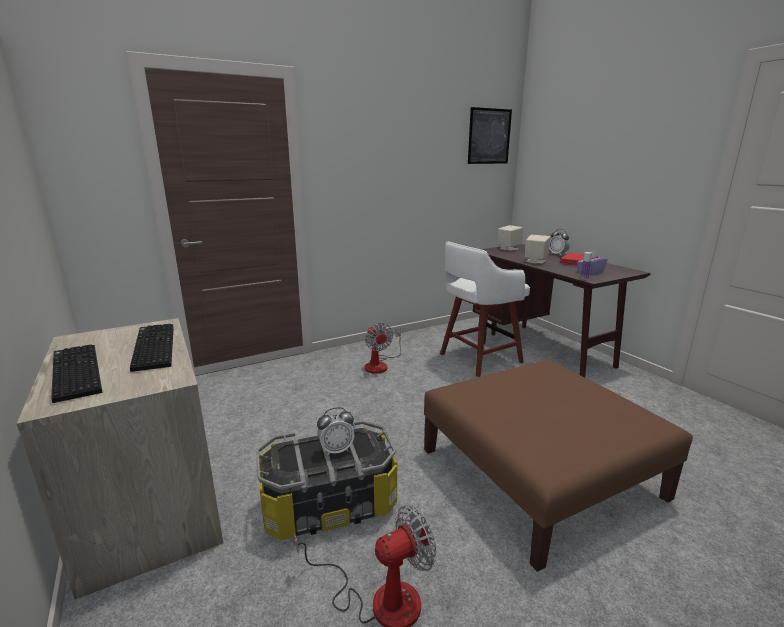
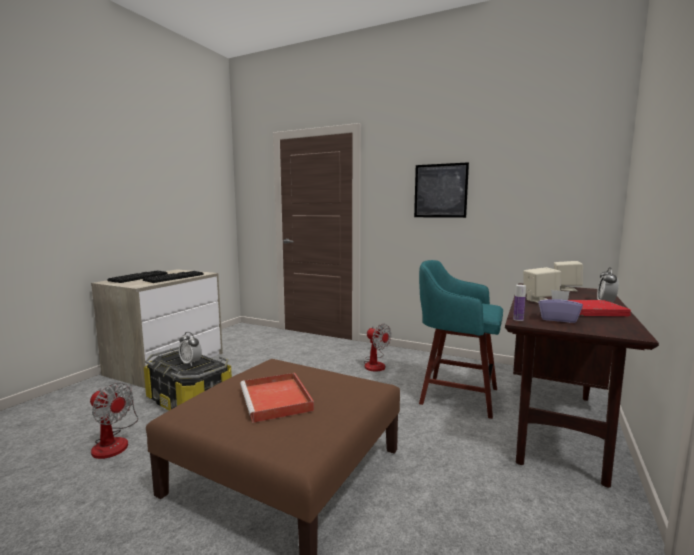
camera: 55 degrees right, 10 degrees down
fan [365,323,401,374] -> fan turned 75 degrees counterclockwise [363,323,392,372]
white stool [440,241,530,377] -> turquoise stool [419,260,503,419]
picture [468,107,512,164] -> picture moved to [414,162,469,218]
none -> red tray [240,373,314,423]

